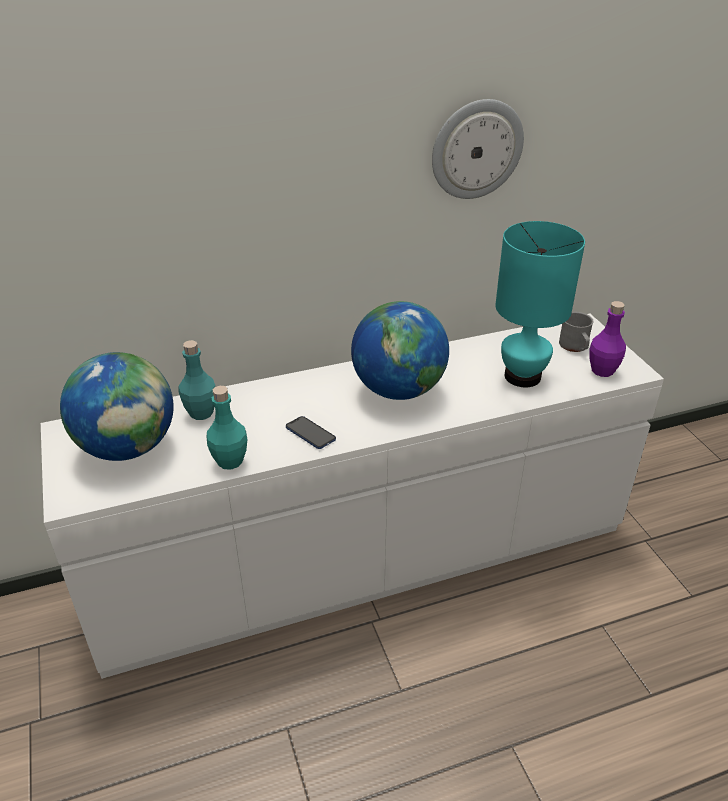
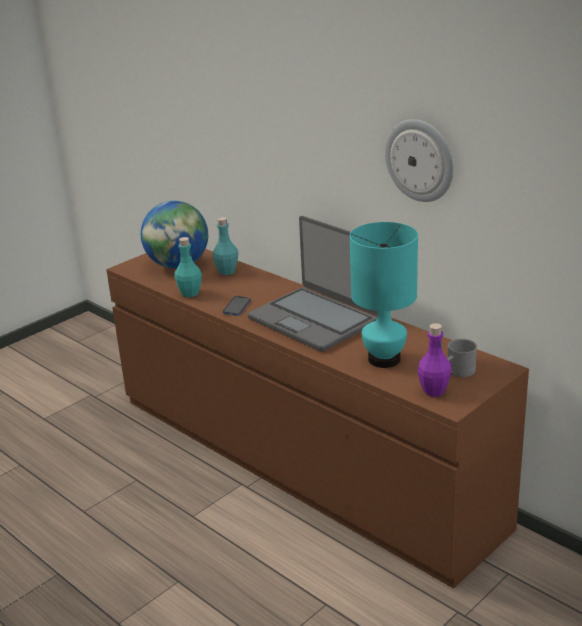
camera: 65 degrees right, 10 degrees down
white dresser [41,314,664,679] -> brown dresser [106,249,529,589]
globe [351,301,449,400] -> laptop [248,216,378,352]

